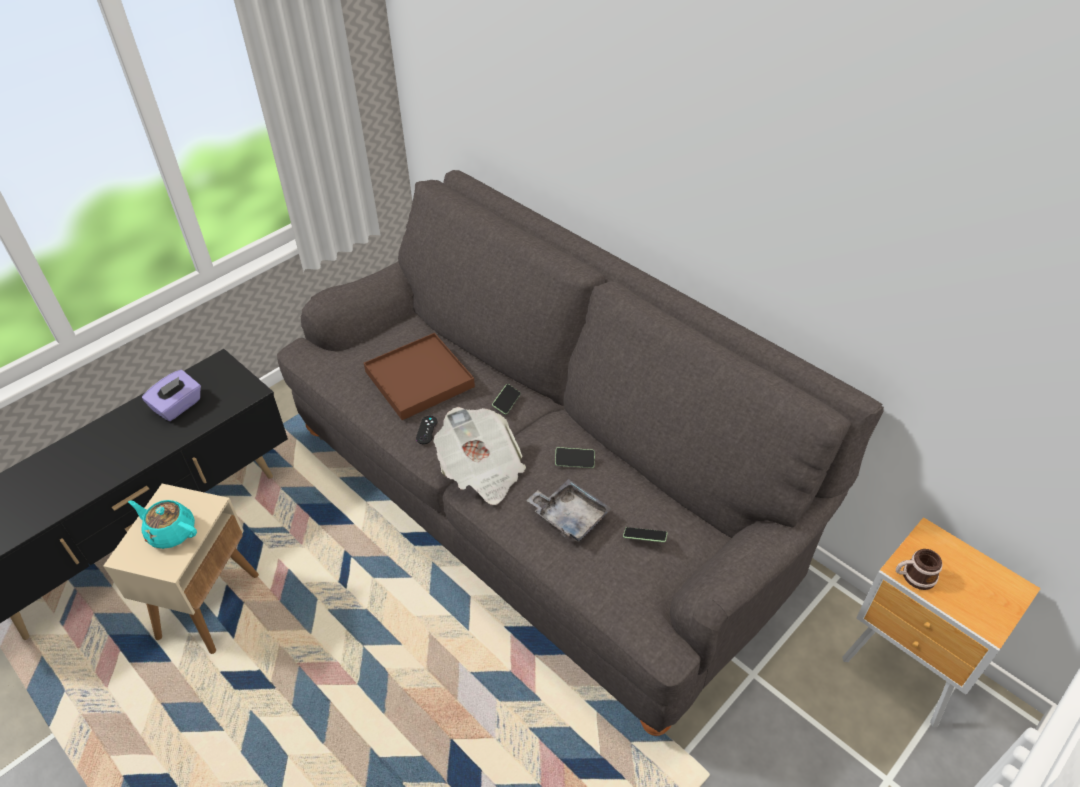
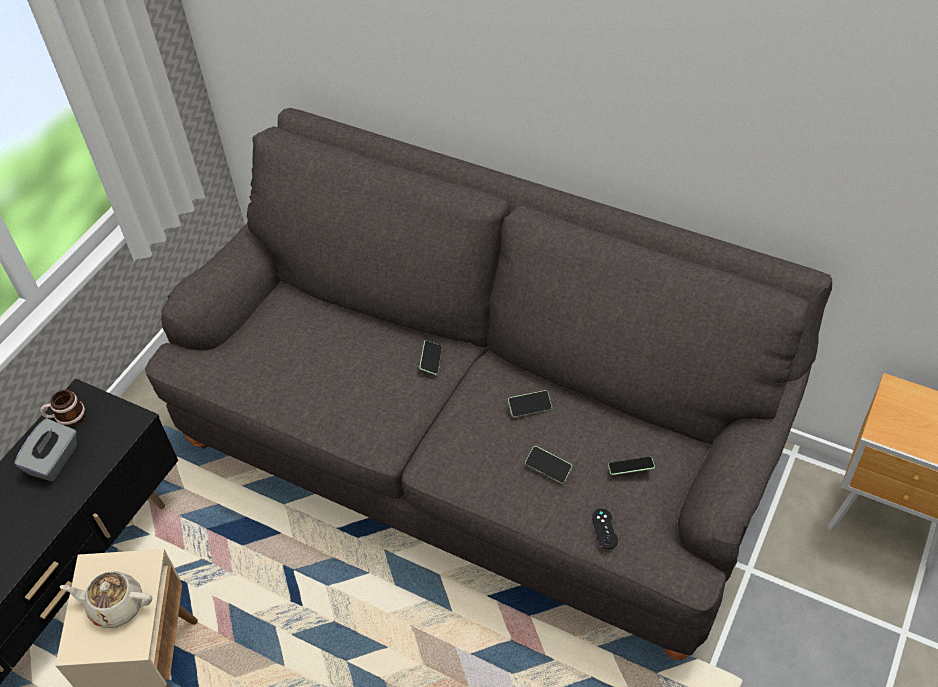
camera: 15 degrees left, 5 degrees up
turquoise teapot [128,500,197,549] -> beige teapot [60,571,152,628]
purple tissue box [142,370,201,421] -> grey tissue box [14,418,77,481]
brown tray [364,333,475,420] -> none
black game controller [416,416,438,444] -> black game controller moved to [592,509,618,549]
newspaper [434,407,526,505] -> none
grey tray [526,479,611,542] -> phone [525,446,572,484]
mug [896,549,943,590] -> mug moved to [40,390,86,427]

